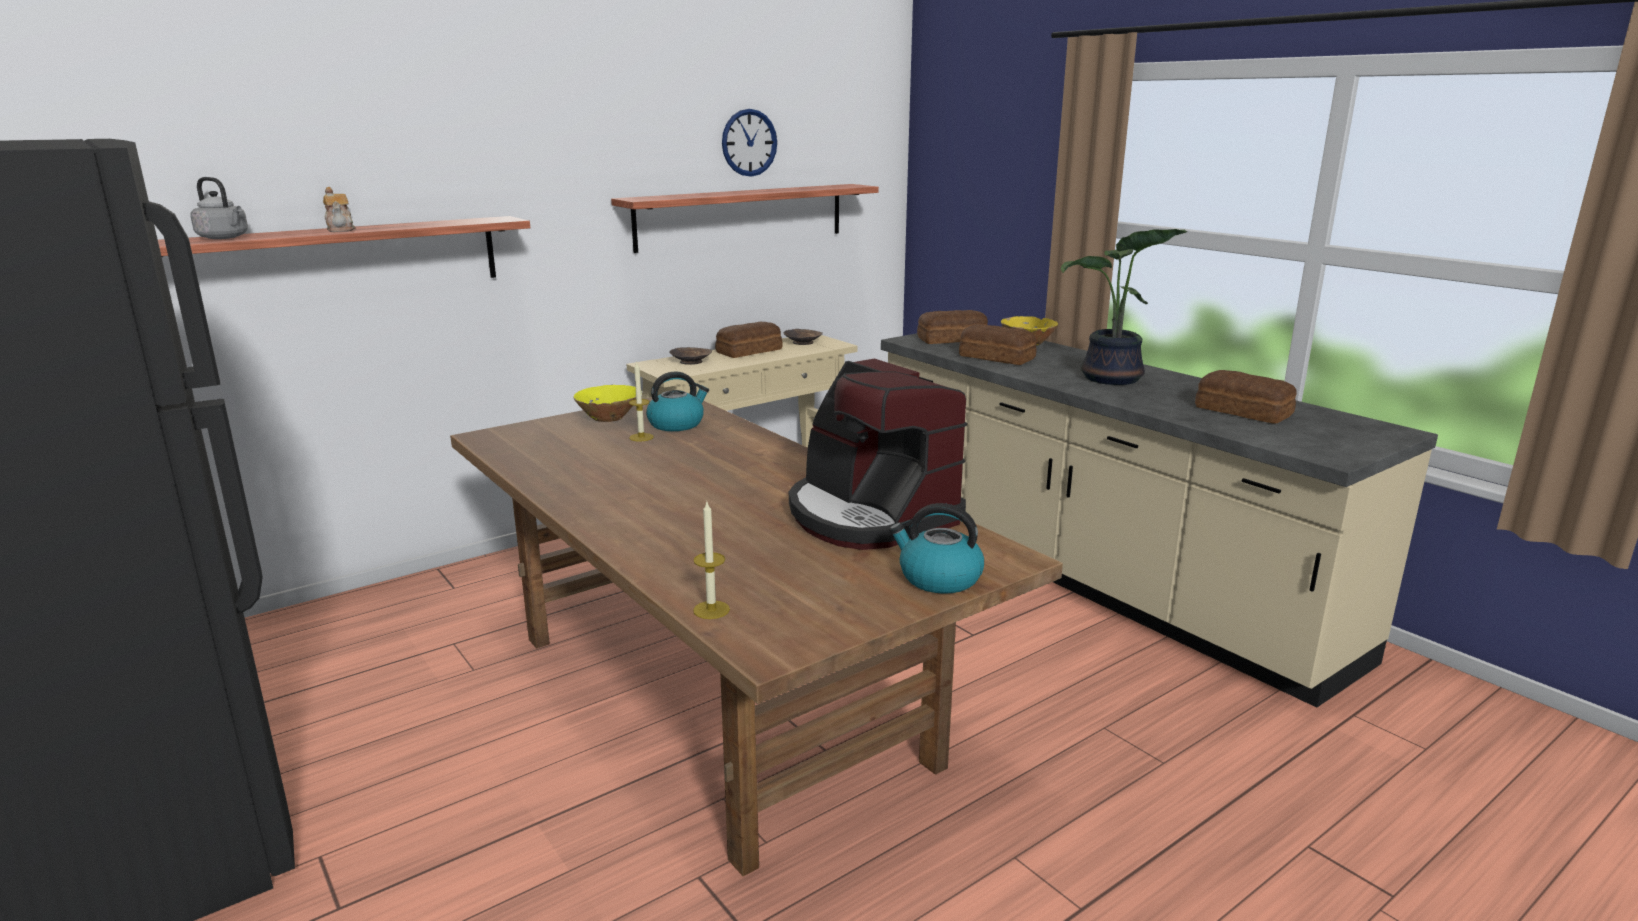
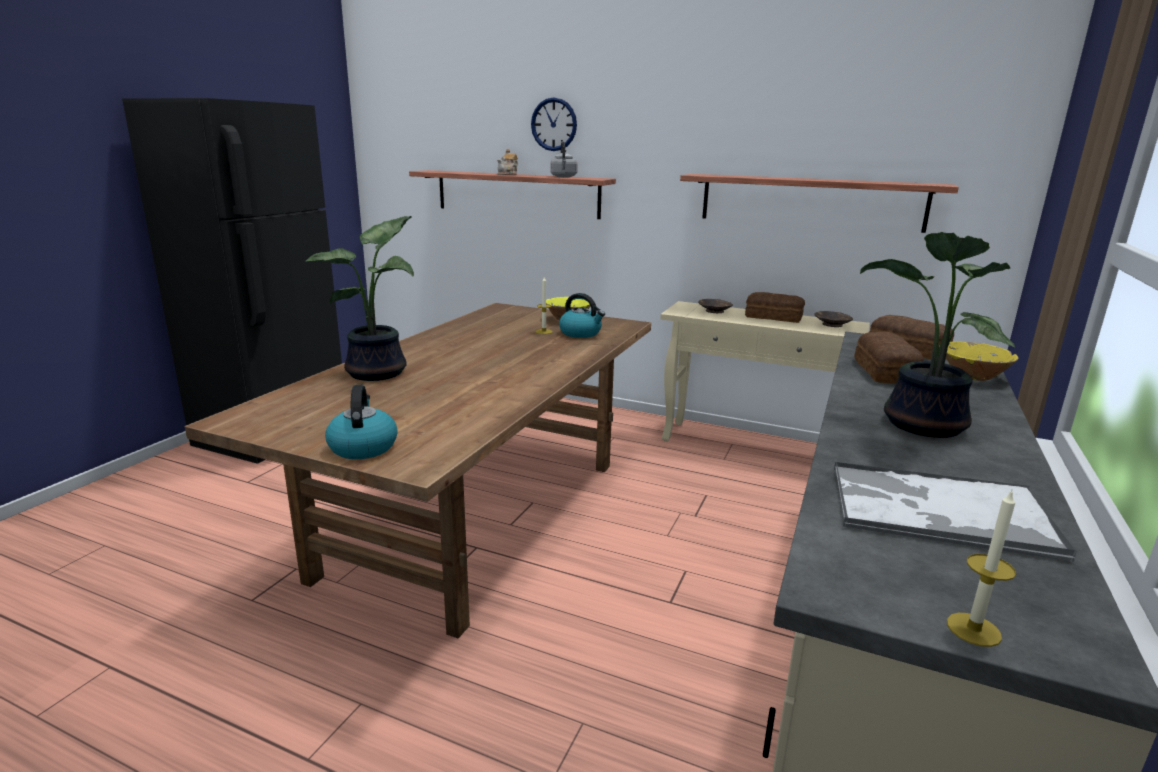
camera: 60 degrees right, 0 degrees up
grey kettle [191,177,248,239] -> grey kettle moved to [550,141,578,177]
candle [693,502,730,619] -> candle moved to [947,490,1016,647]
wall clock [722,109,777,177] -> wall clock moved to [531,97,577,151]
coffee machine [789,359,967,550] -> none
bread [1195,370,1296,424] -> tray [834,462,1077,562]
none -> potted plant [306,216,414,381]

